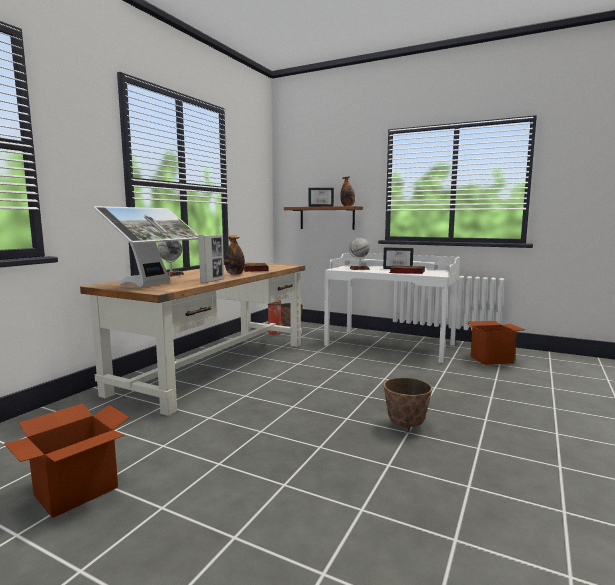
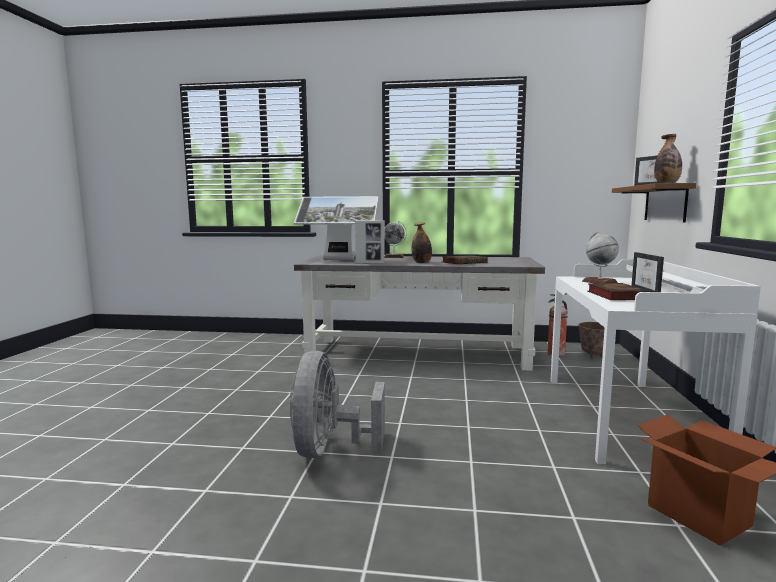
camera: 70 degrees right, 0 degrees up
cardboard box [4,403,130,518] -> none
brown desk [80,262,305,416] -> grey desk [294,256,545,371]
planter [384,377,432,433] -> grey fan [290,351,385,458]

